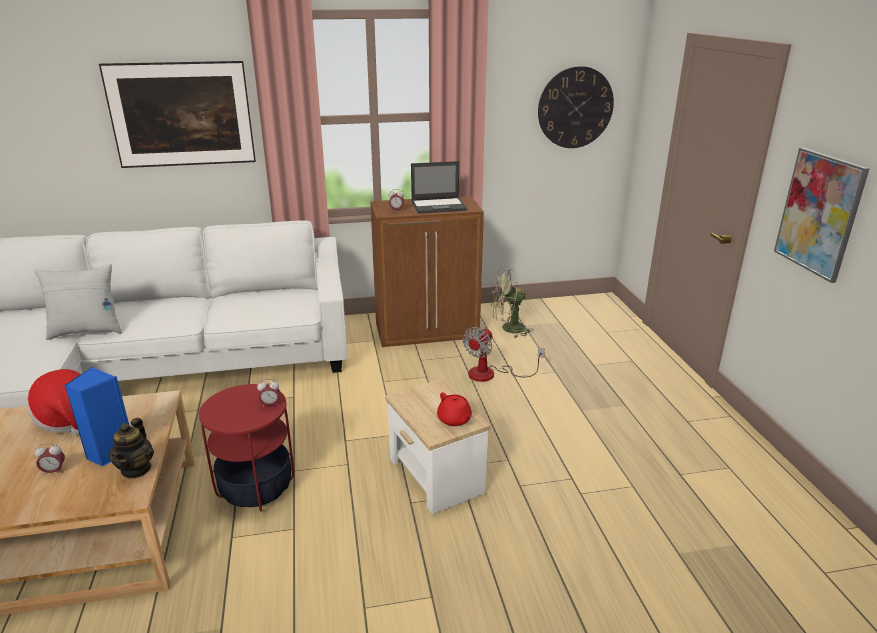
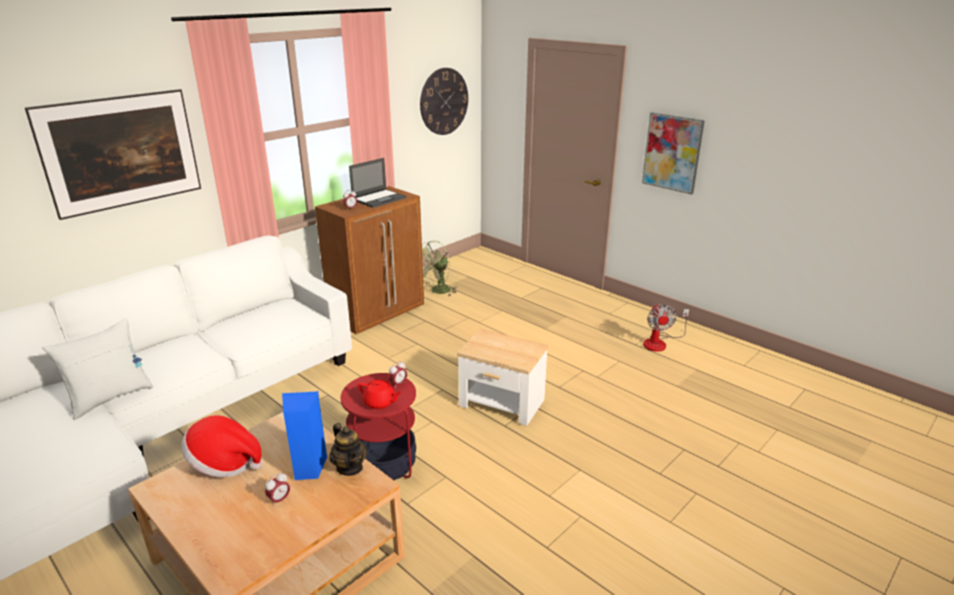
camera: 35 degrees left, 0 degrees up
red teapot [437,392,472,426] -> red teapot moved to [358,380,402,409]
fan [463,327,545,382] -> fan moved to [643,304,689,352]

